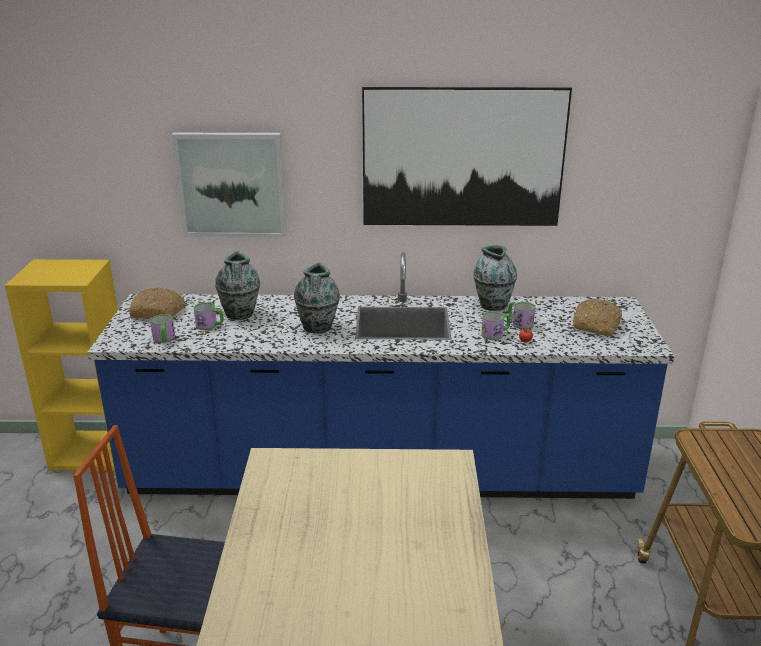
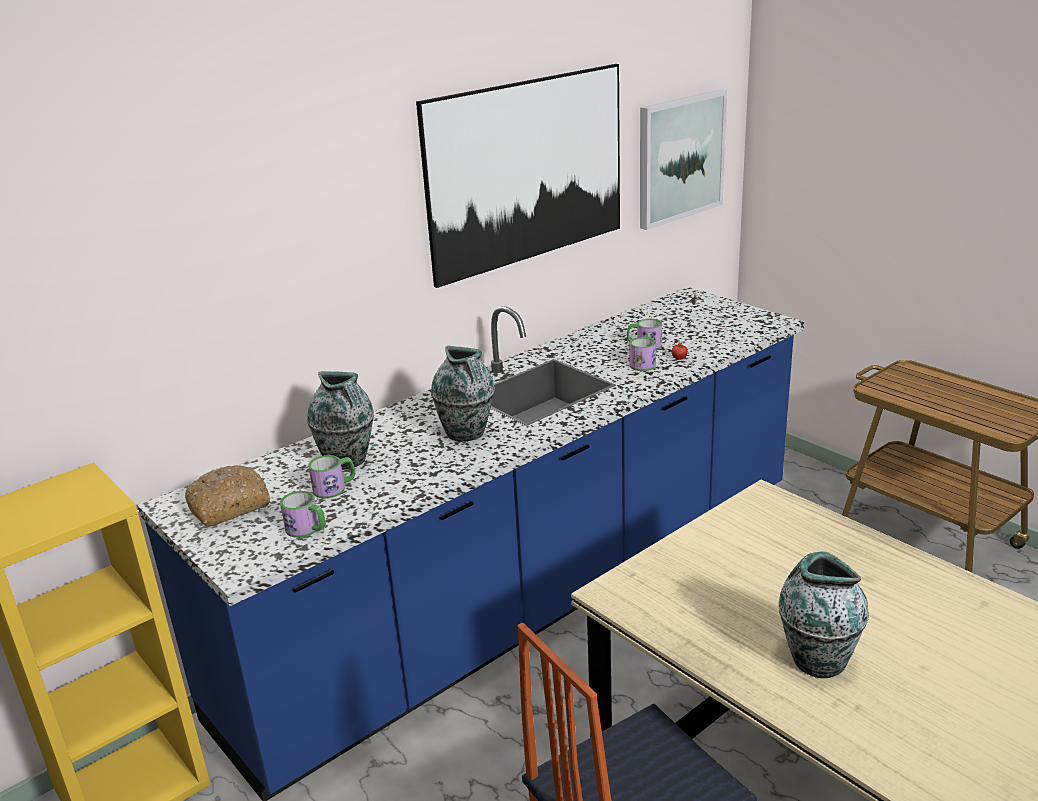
camera: 40 degrees left, 0 degrees up
picture [172,133,287,237] -> picture moved to [640,89,727,230]
vase [473,245,517,311] -> vase moved to [778,551,869,678]
bread [573,299,622,336] -> none

